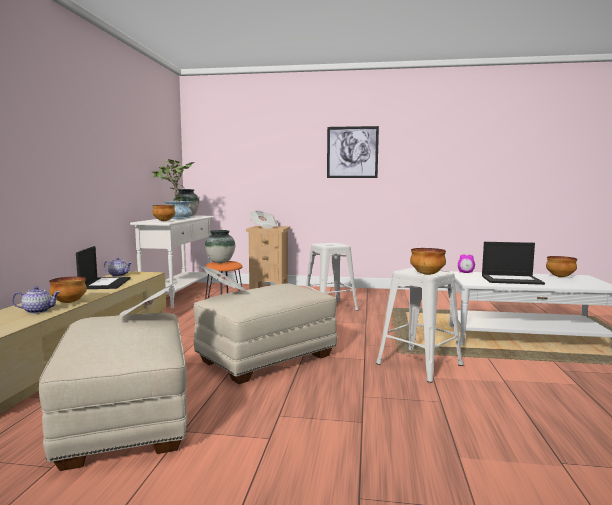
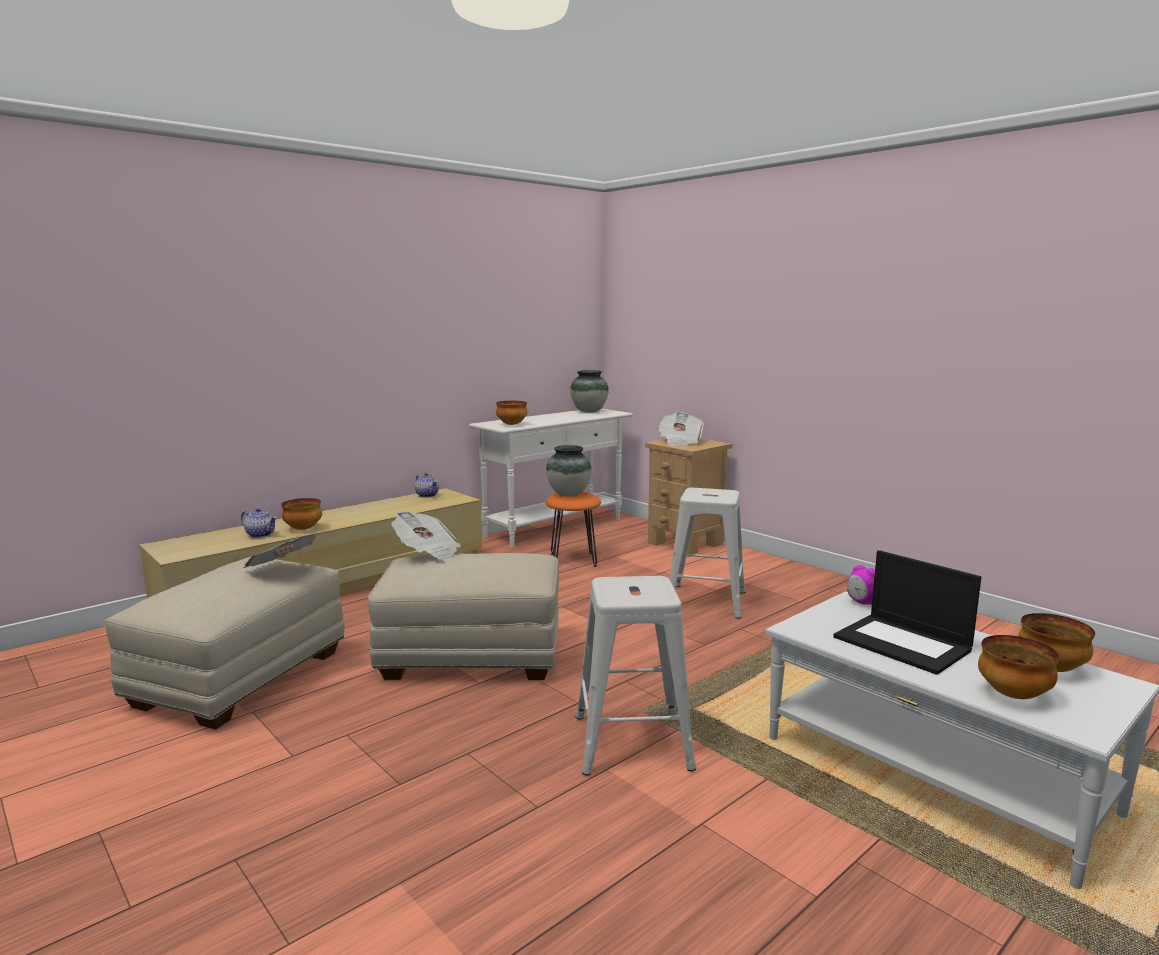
camera: 40 degrees right, 5 degrees up
laptop [76,246,131,289] -> none
potted plant [151,159,195,219] -> none
picture [327,126,379,178] -> none
bowl [410,248,446,275] -> bowl moved to [978,635,1060,699]

